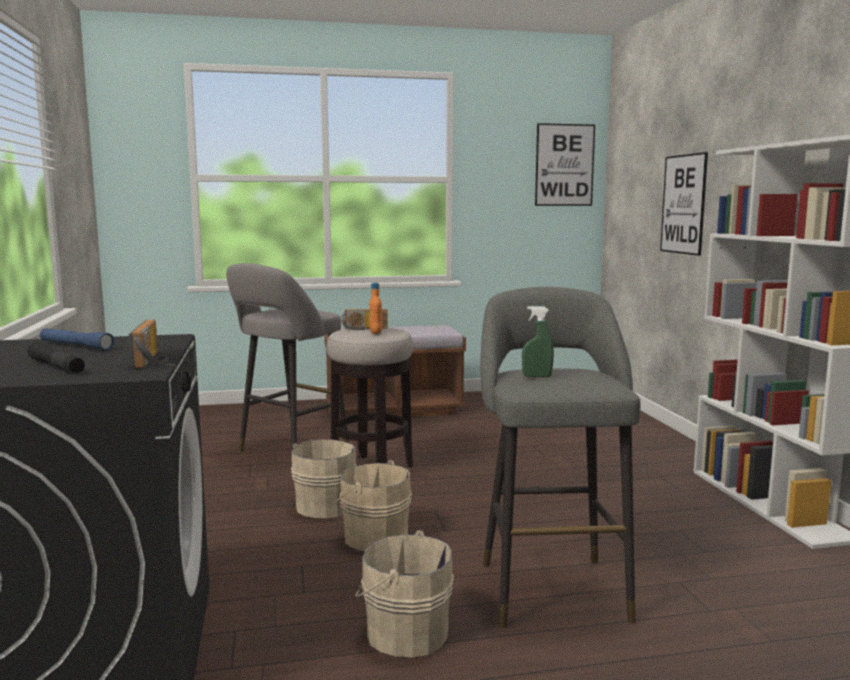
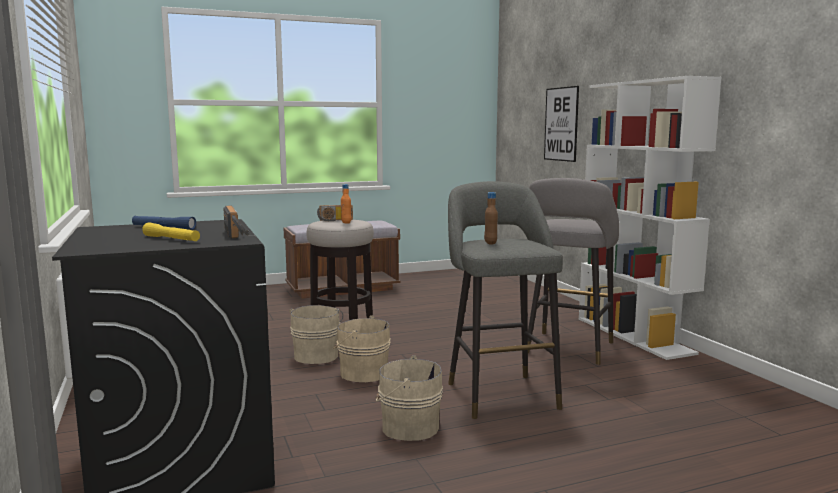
camera: 10 degrees left, 0 degrees up
black flashlight [27,342,85,373] -> yellow flashlight [142,222,200,241]
grey stool [226,263,349,451] -> grey stool moved to [528,178,619,365]
green spray bottle [522,306,554,377] -> brown bottle [484,192,498,245]
picture [535,123,595,206] -> none

